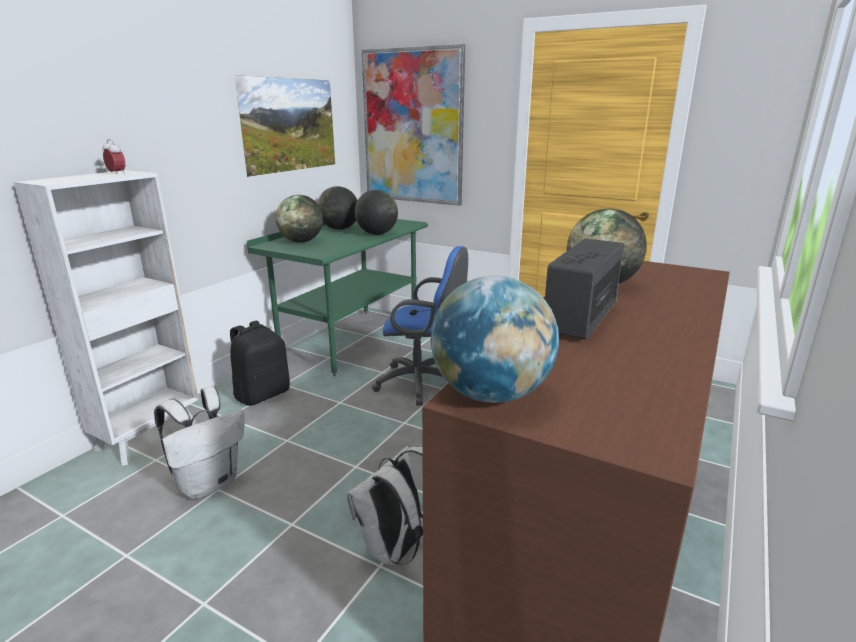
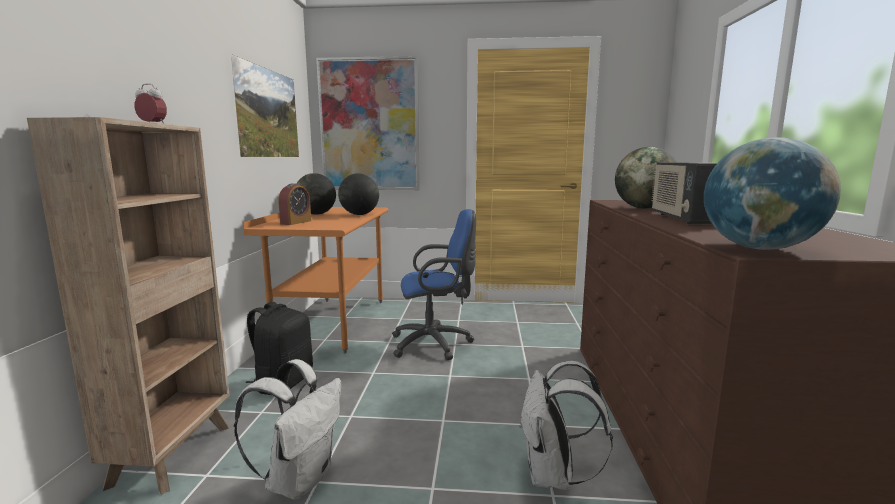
camera: 25 degrees left, 10 degrees down
white bookcase [14,170,199,466] -> brown bookcase [27,117,230,494]
green desk [247,219,428,376] -> orange desk [243,207,388,353]
globe [276,195,323,243] -> alarm clock [278,183,311,225]

